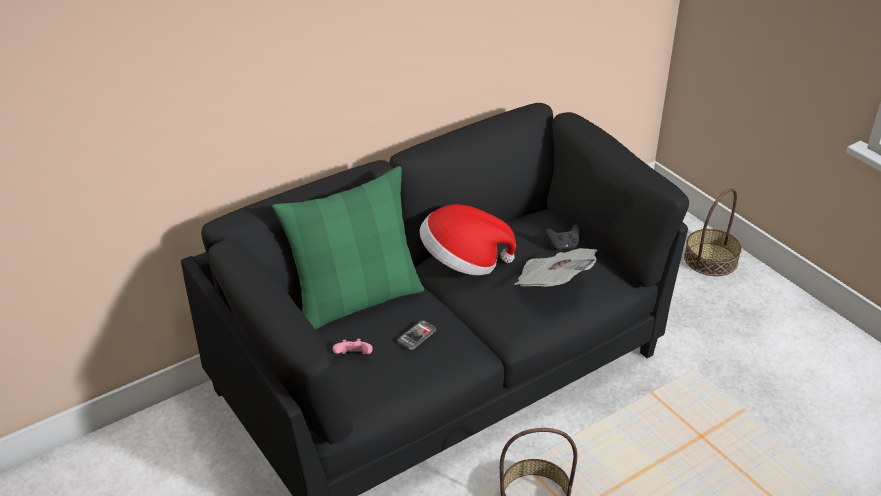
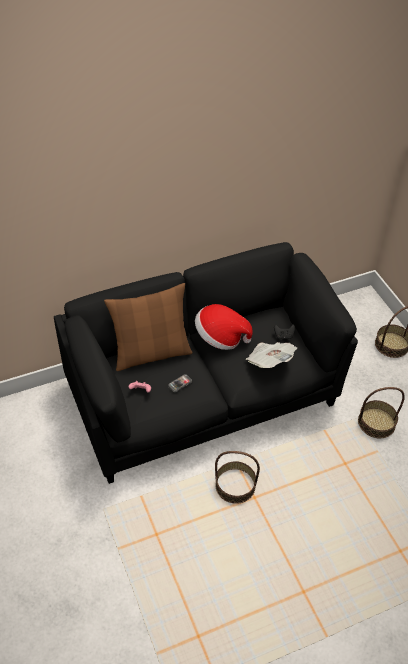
camera: 10 degrees right, 10 degrees up
green pillow [272,166,424,329] -> brown pillow [104,283,193,371]
none -> basket [358,387,405,438]

